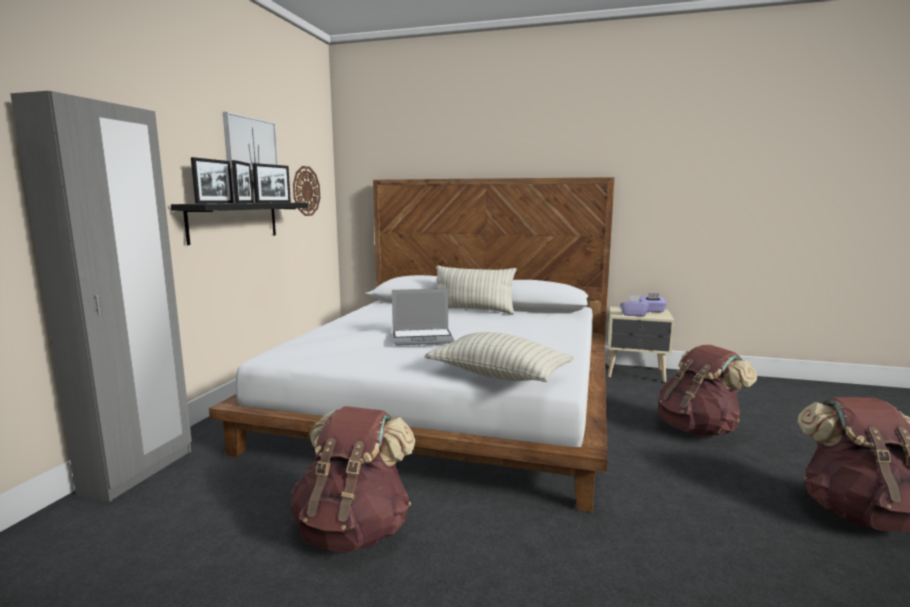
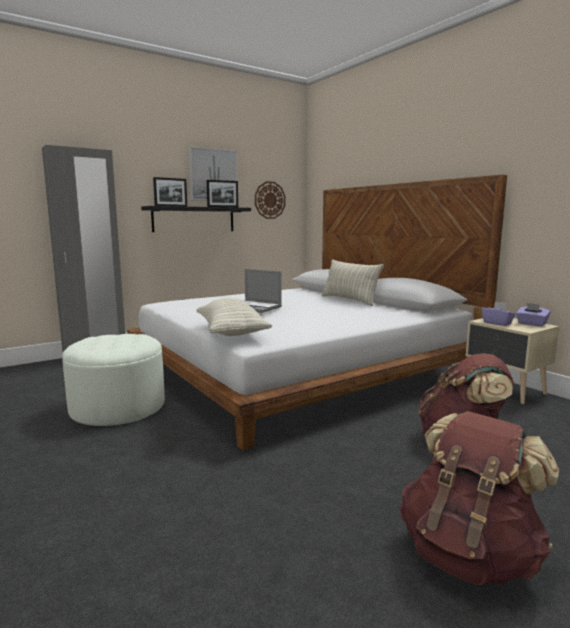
camera: 40 degrees right, 0 degrees up
picture frame [232,160,253,203] -> none
brown backpack [290,406,415,552] -> white ottoman [62,334,165,426]

